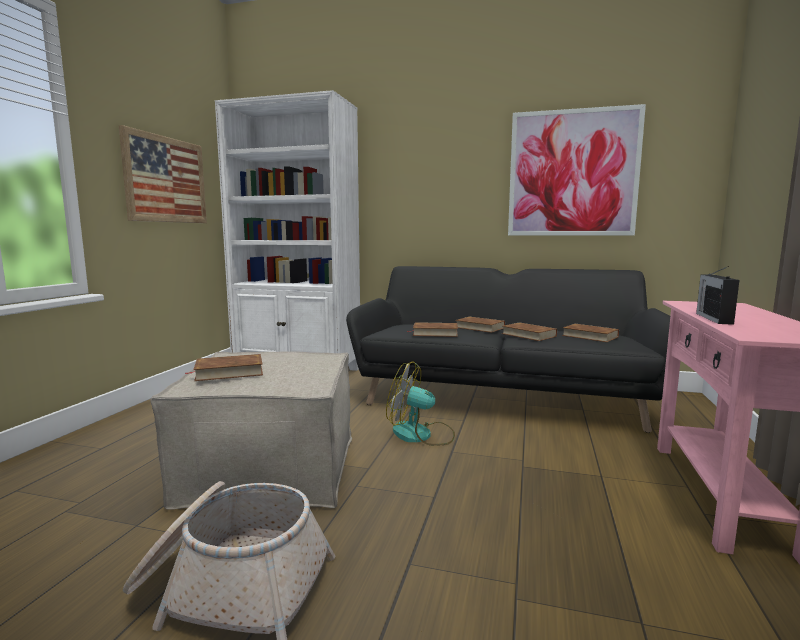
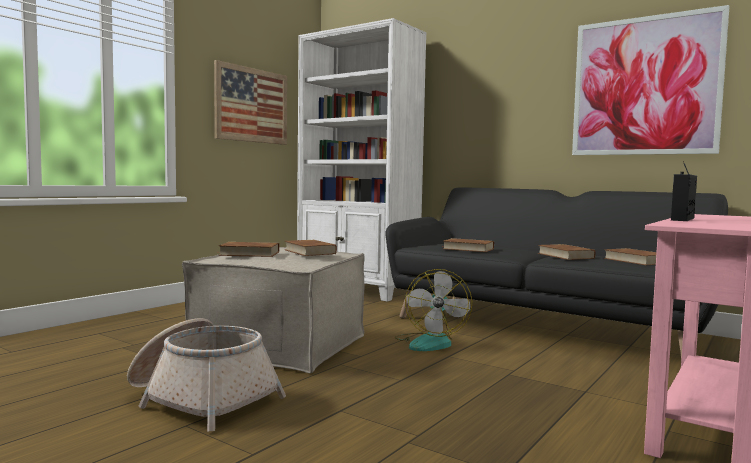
camera: 20 degrees right, 5 degrees down
fan [386,361,455,446] -> fan turned 120 degrees counterclockwise [395,269,472,351]
brown book [455,317,505,333] -> brown book moved to [285,240,337,256]

